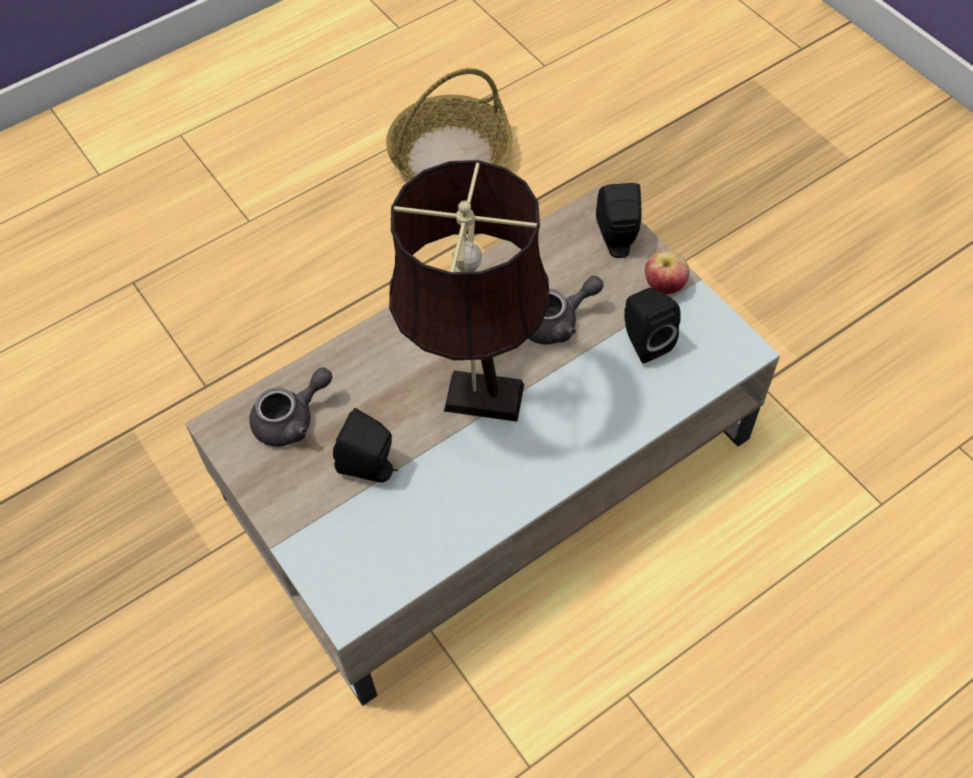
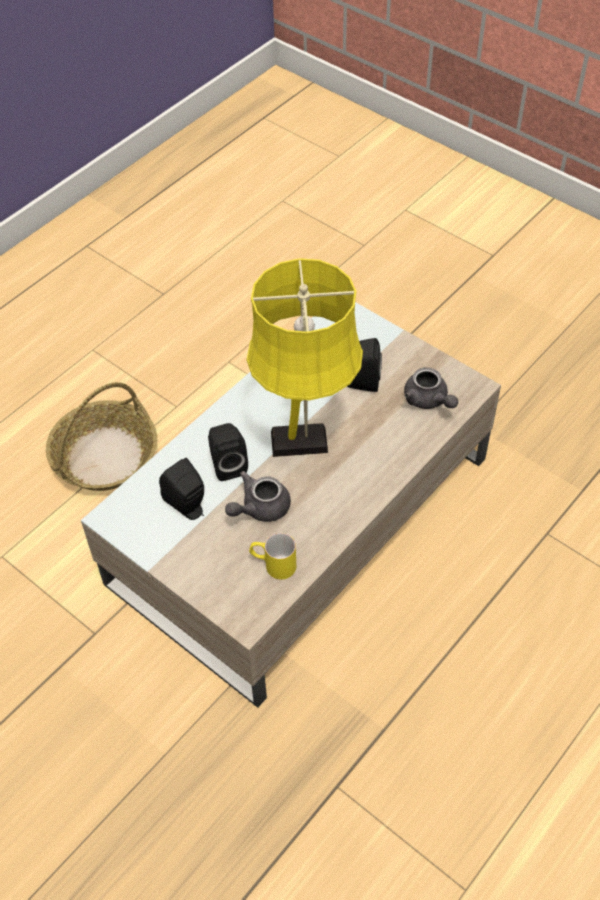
camera: 165 degrees right, 5 degrees down
grey teapot [250,368,332,447] -> grey teapot turned 75 degrees counterclockwise [404,367,458,409]
basket [386,68,513,179] -> basket moved to [46,382,157,491]
brown table lamp [389,160,550,422] -> yellow table lamp [246,258,363,457]
black speaker [596,183,641,259] -> black speaker moved to [208,423,248,481]
apple [645,250,689,294] -> none
none -> yellow mug [249,533,296,579]

